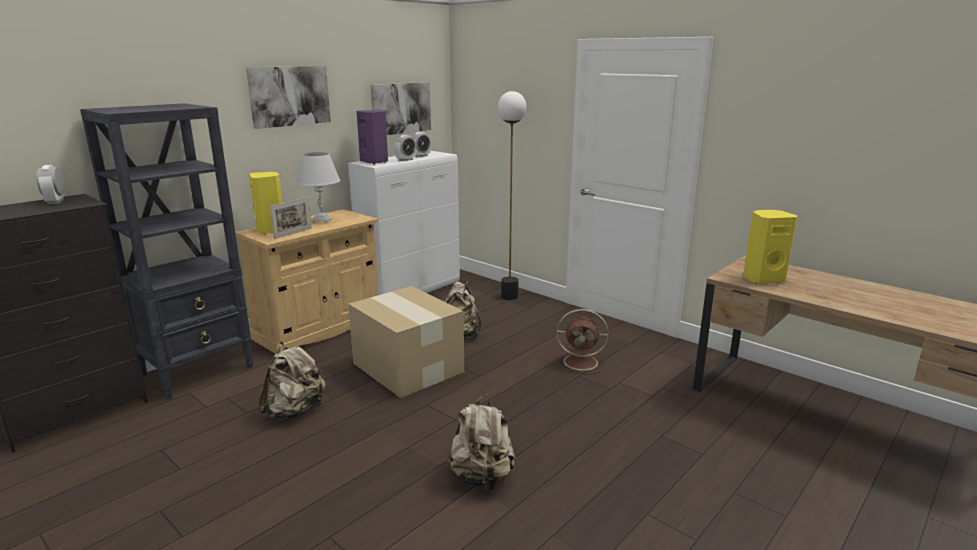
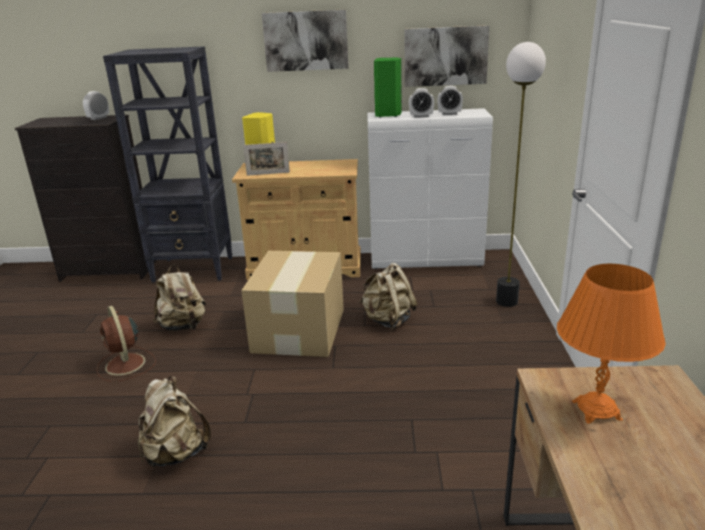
camera: 50 degrees right, 5 degrees up
white table lamp [296,152,340,223] -> none
purple speaker [357,110,388,164] -> green speaker [374,58,402,118]
brown fan [555,309,608,374] -> brown fan moved to [97,306,156,382]
yellow speaker [743,210,797,284] -> orange table lamp [557,264,666,424]

